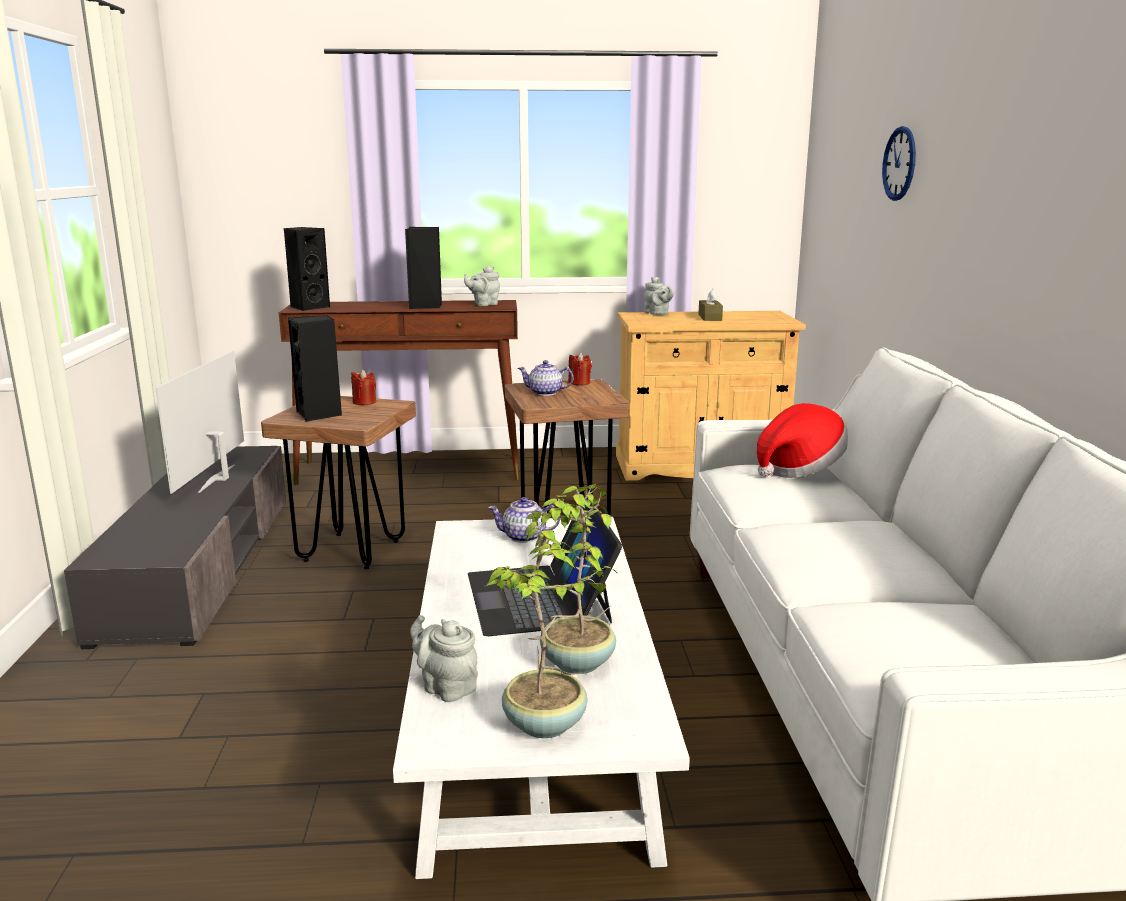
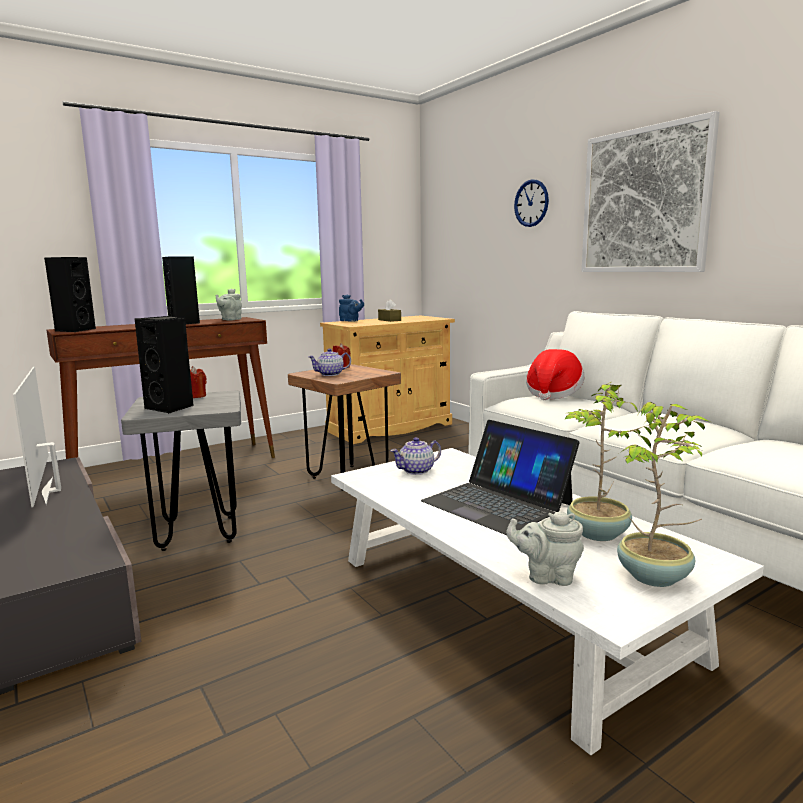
camera: 30 degrees left, 5 degrees down
brown stool [261,396,416,569] -> grey stool [121,391,241,551]
grey teapot [644,277,674,315] -> blue teapot [339,294,364,321]
none -> picture [582,111,720,272]

